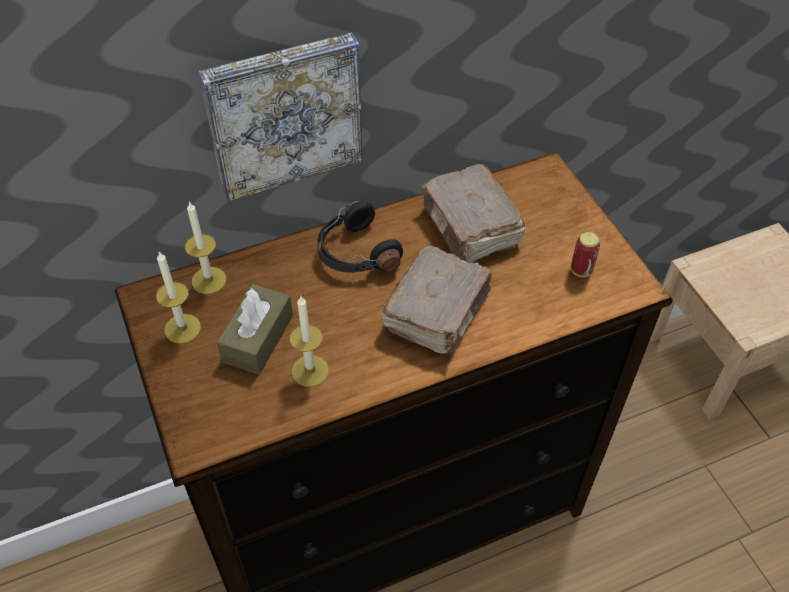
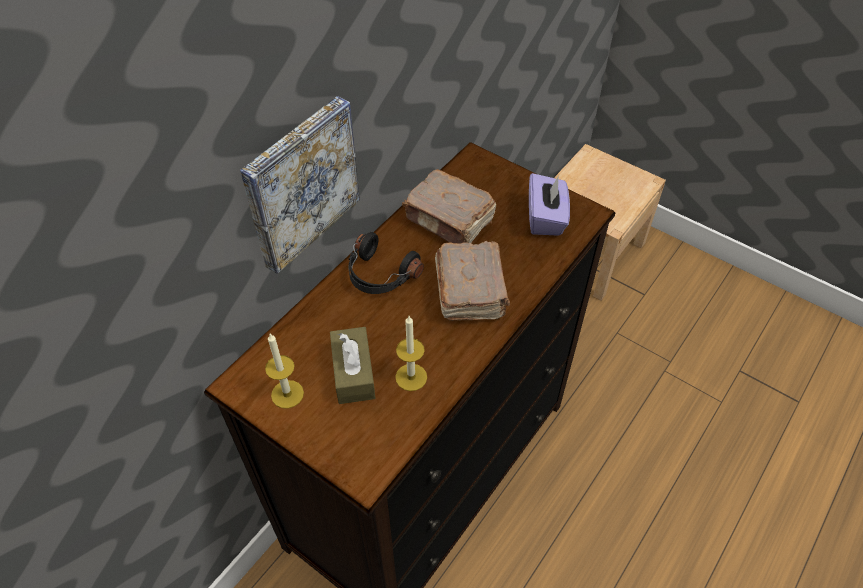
camera: 30 degrees left, 0 degrees up
candle [185,201,226,294] -> none
can [571,232,600,277] -> purple tissue box [529,173,570,236]

